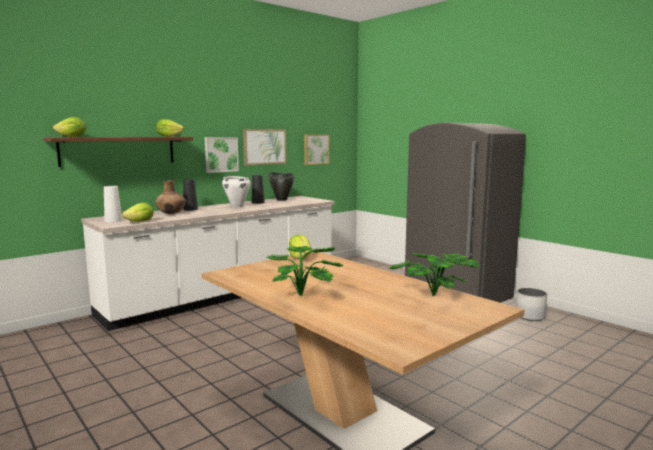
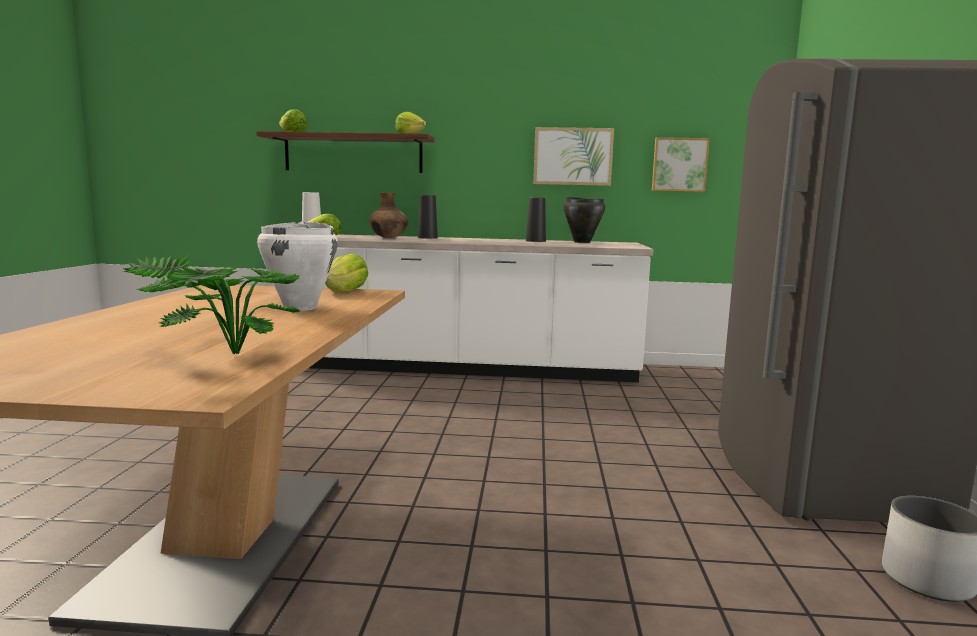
camera: 45 degrees right, 0 degrees up
picture [205,137,239,173] -> none
white cooking pot [222,176,251,208] -> white cooking pot moved to [257,222,338,311]
potted plant [266,246,344,296] -> none

